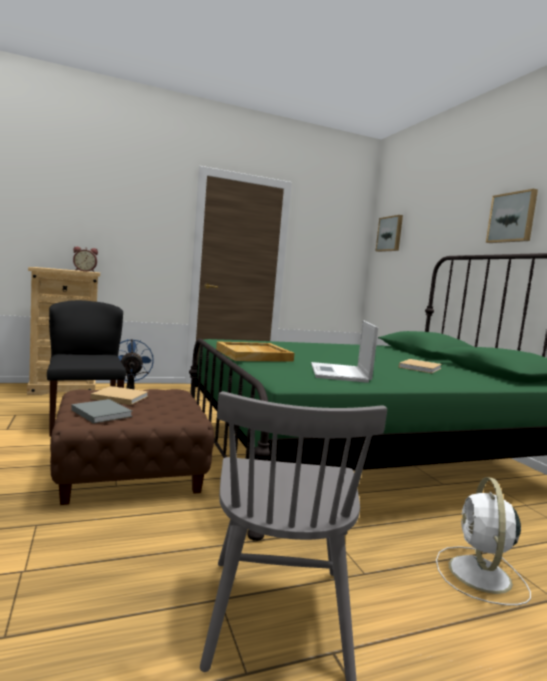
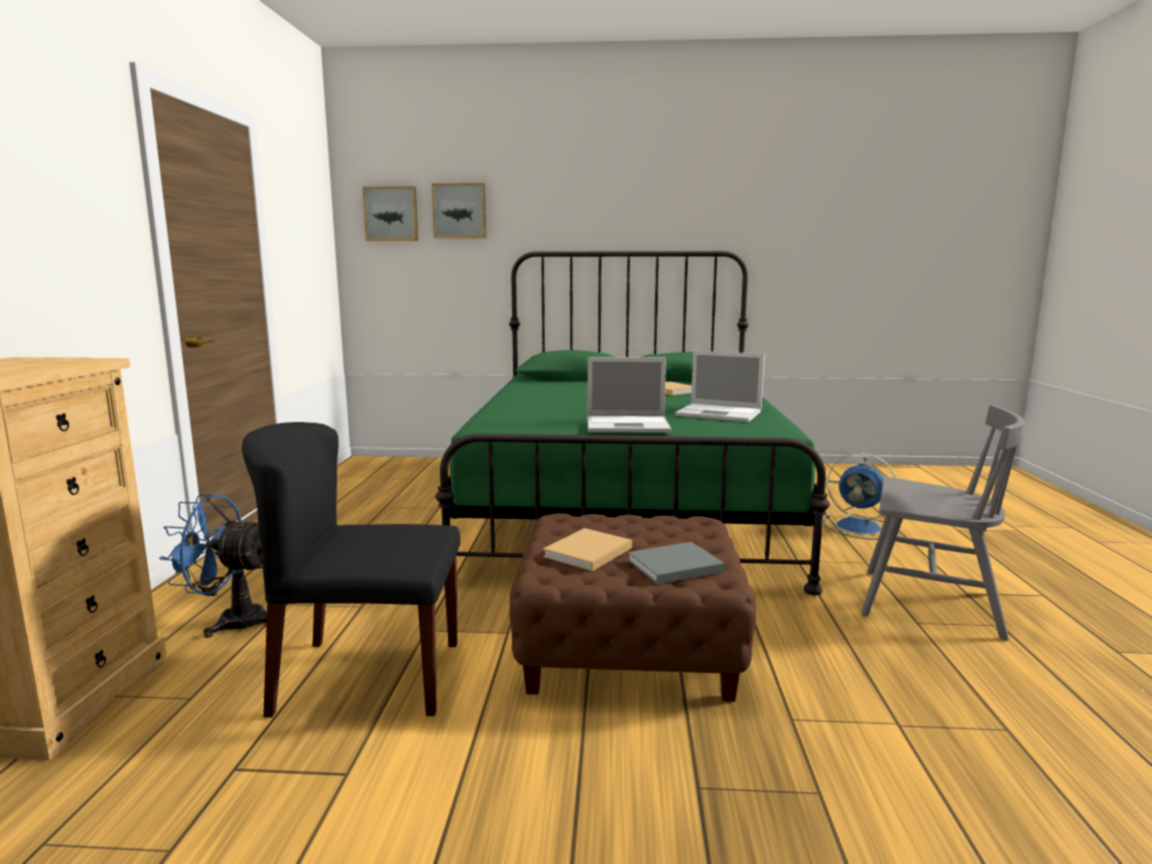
camera: 65 degrees left, 5 degrees up
alarm clock [73,246,98,272] -> none
beige tray [216,341,295,362] -> laptop [588,357,672,432]
white fan [436,477,531,605] -> blue fan [824,453,897,540]
picture [486,189,538,243] -> picture moved to [432,183,486,238]

